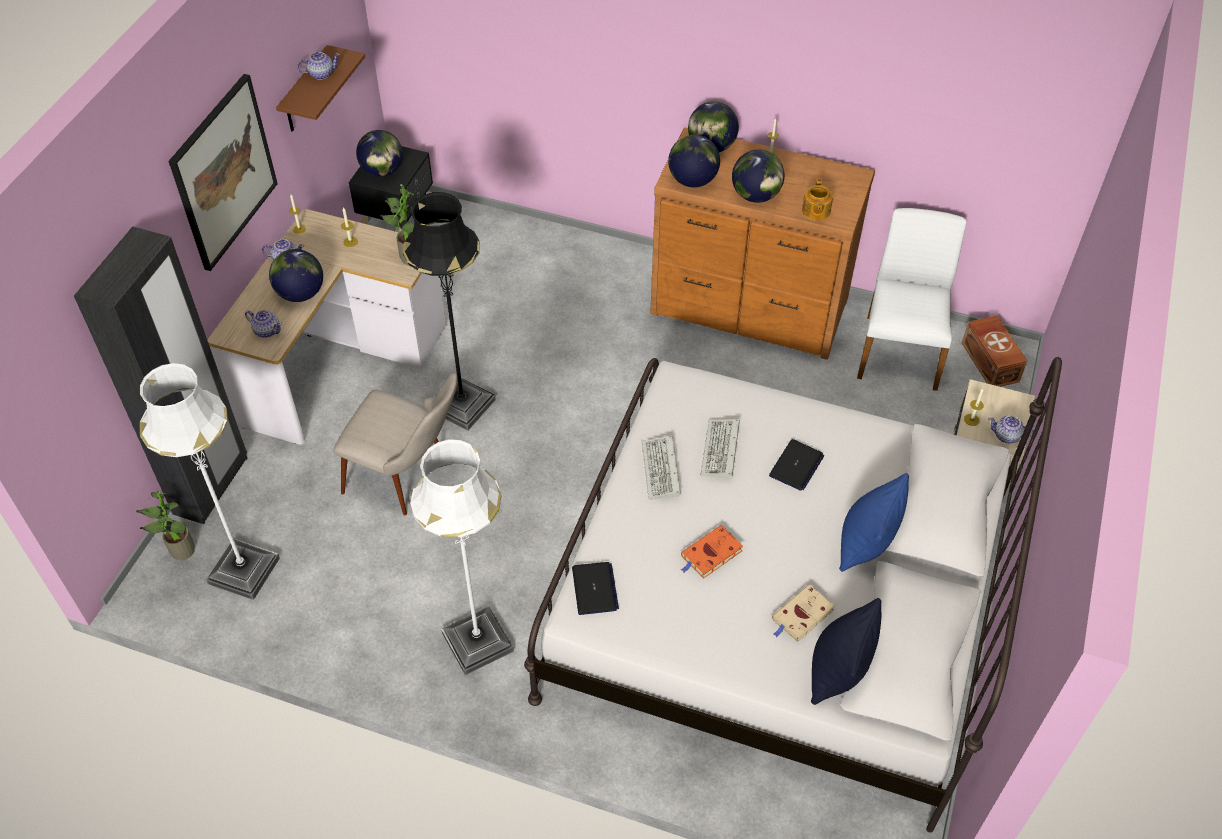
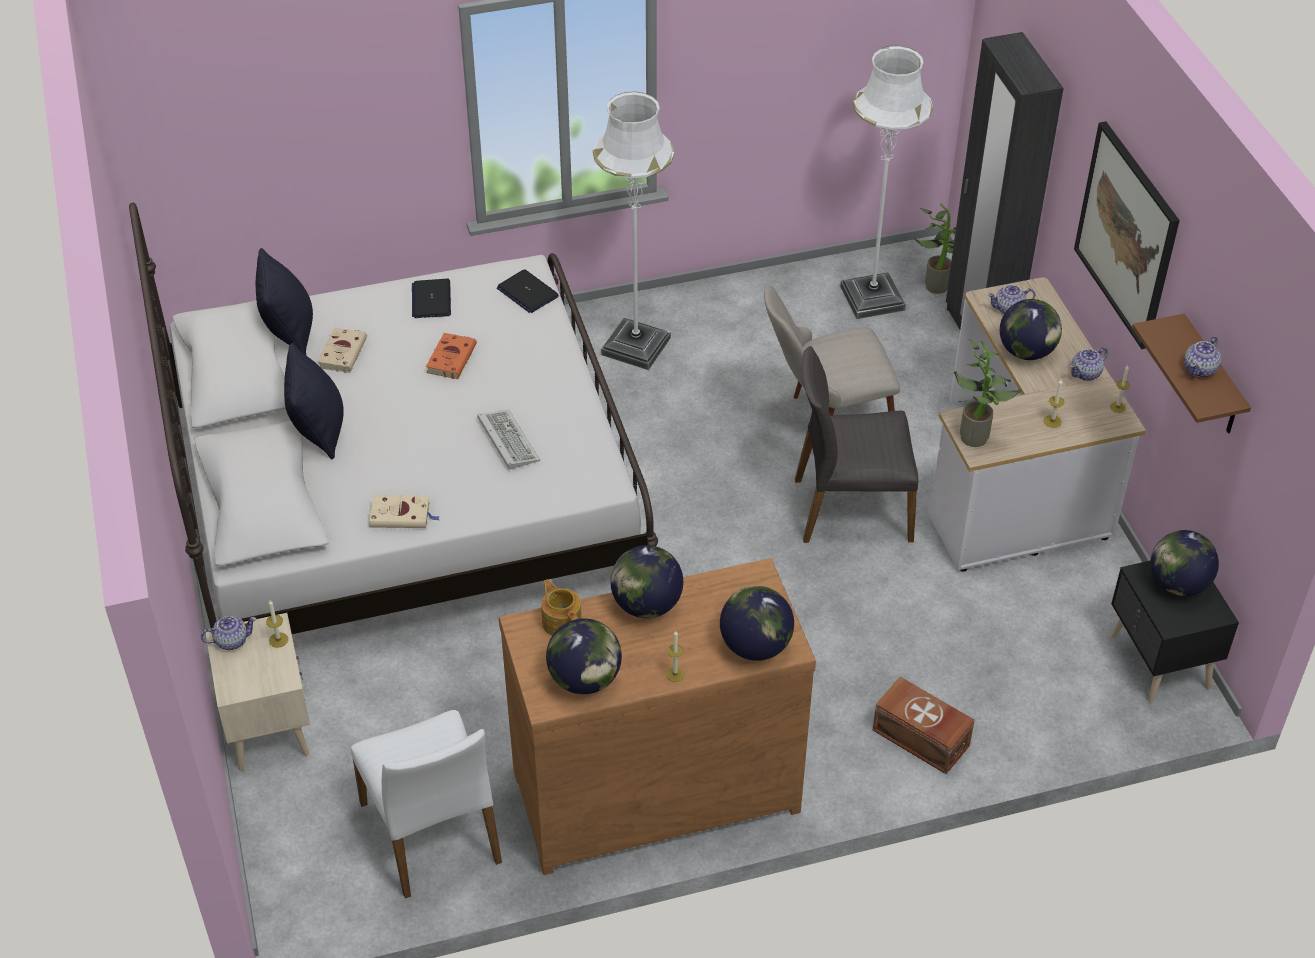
camera: 145 degrees right, 5 degrees down
black floor lamp [403,192,496,431] -> grey chair [795,346,918,543]
keyboard [642,435,681,500] -> none
globe [668,135,720,187] -> globe moved to [546,618,622,694]
laptop [769,439,824,491] -> laptop moved to [412,279,451,318]
blue pillow [839,473,909,572] -> black pillow [284,343,344,459]
brown storage box [962,315,1027,387] -> brown storage box moved to [873,677,975,774]
none -> beige book [369,495,439,528]

